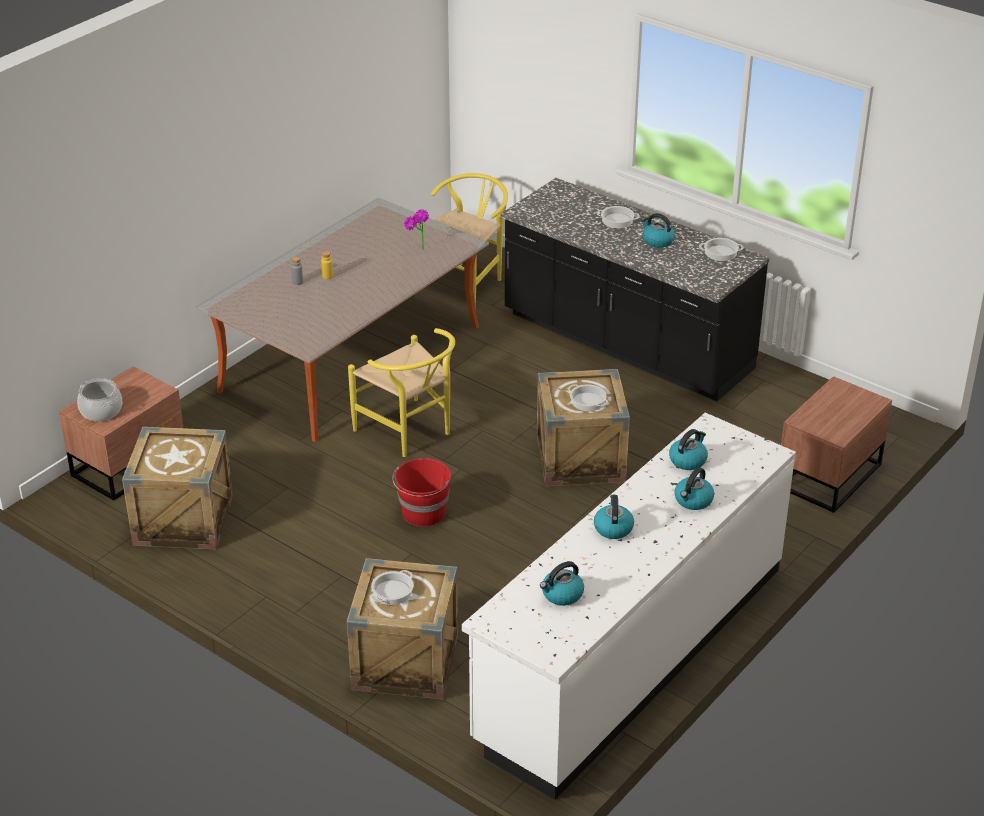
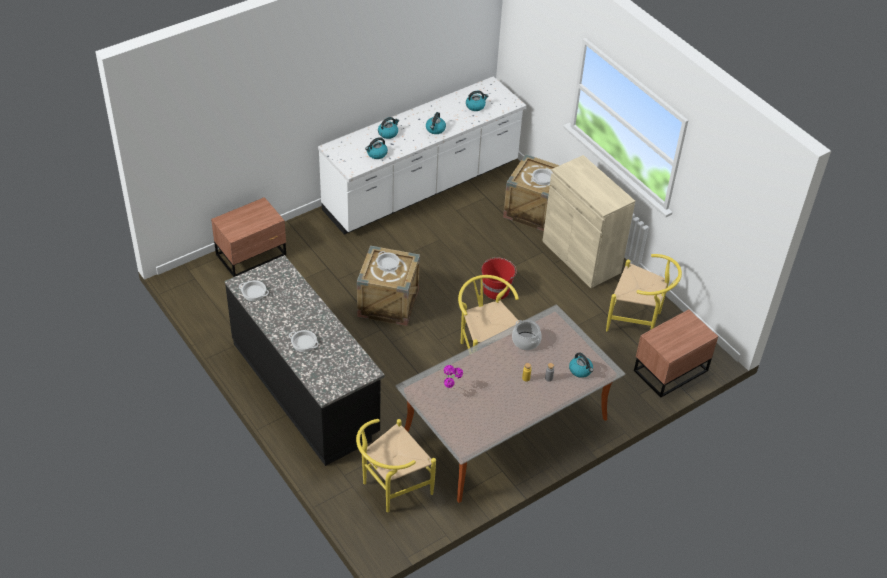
camera: 165 degrees left, 10 degrees up
cooking pot [77,378,122,421] -> cooking pot moved to [512,320,542,350]
crate [122,427,233,550] -> yellow chair [606,254,682,331]
kettle [641,213,675,248] -> kettle moved to [569,352,593,378]
none -> beige cabinet [542,155,635,288]

